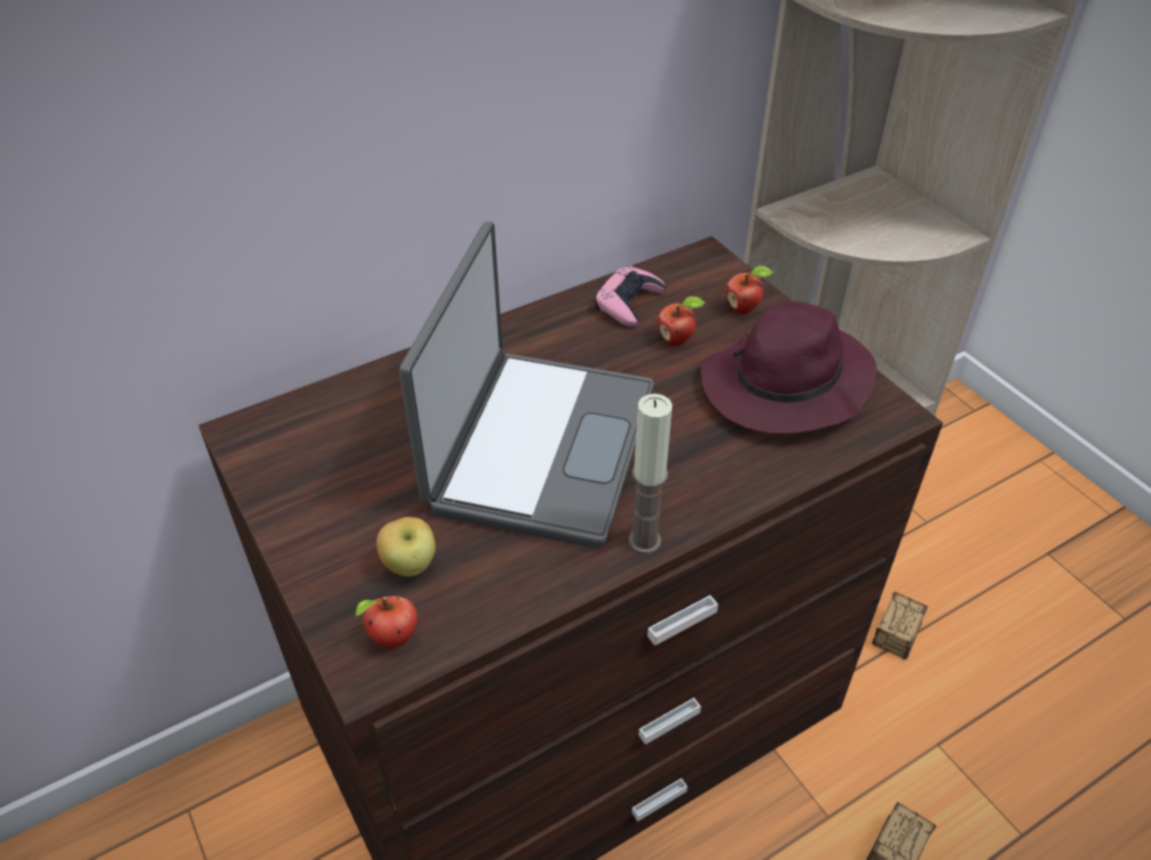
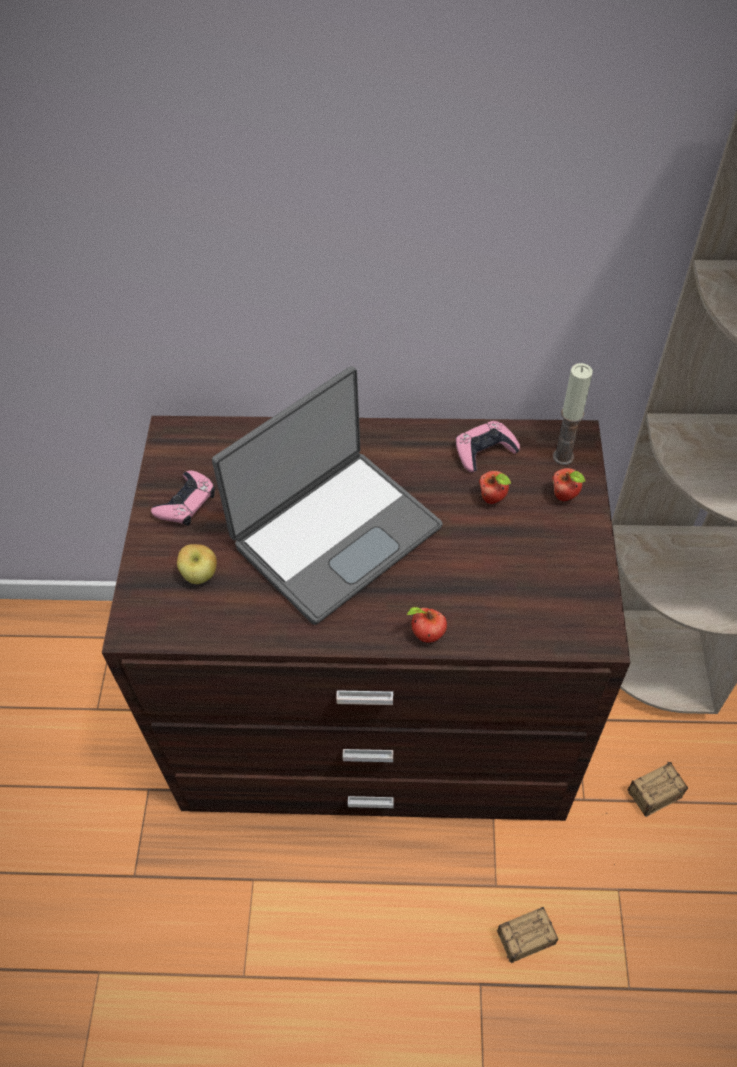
camera: 35 degrees right, 10 degrees up
apple [356,596,418,649] -> apple moved to [407,607,447,643]
candle [629,394,673,554] -> candle moved to [553,363,593,465]
purple hat [701,301,877,434] -> none
none -> pink game controller [151,470,215,526]

